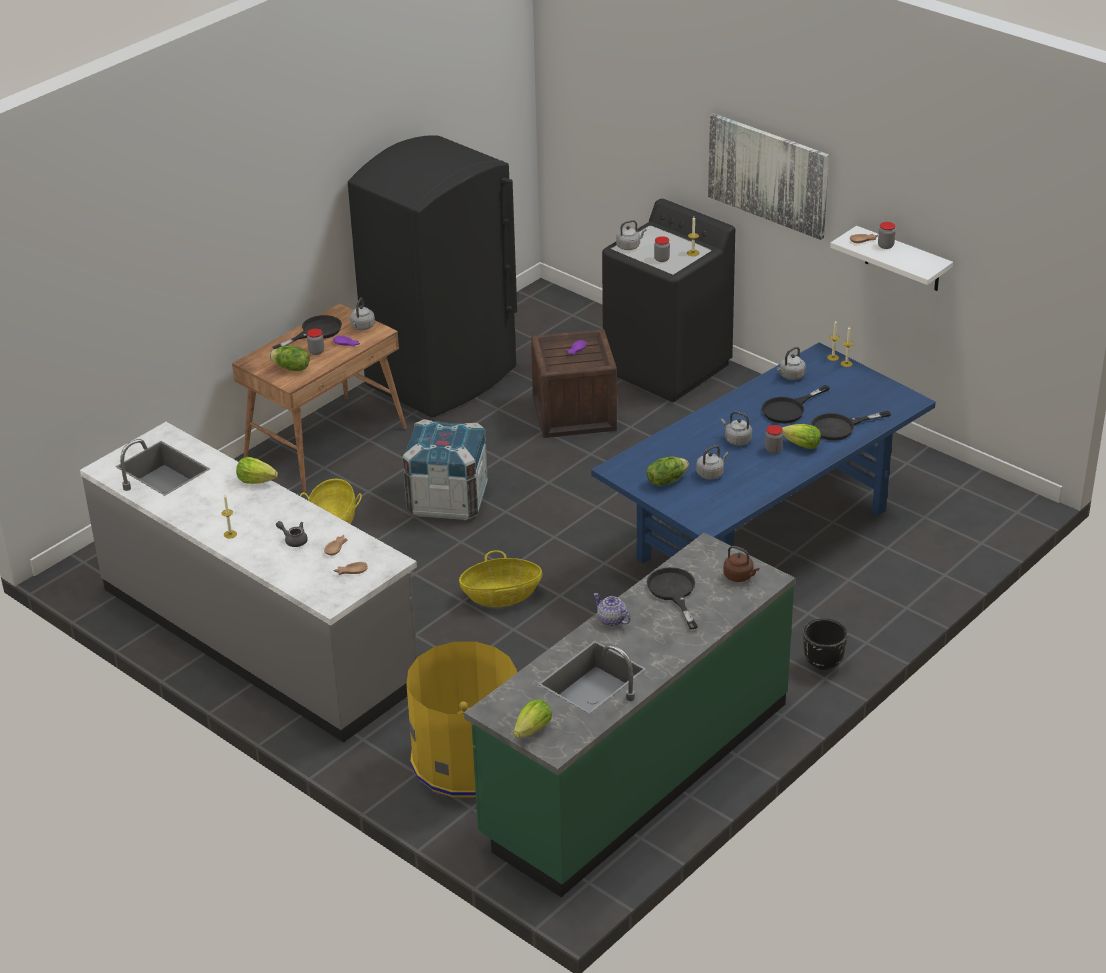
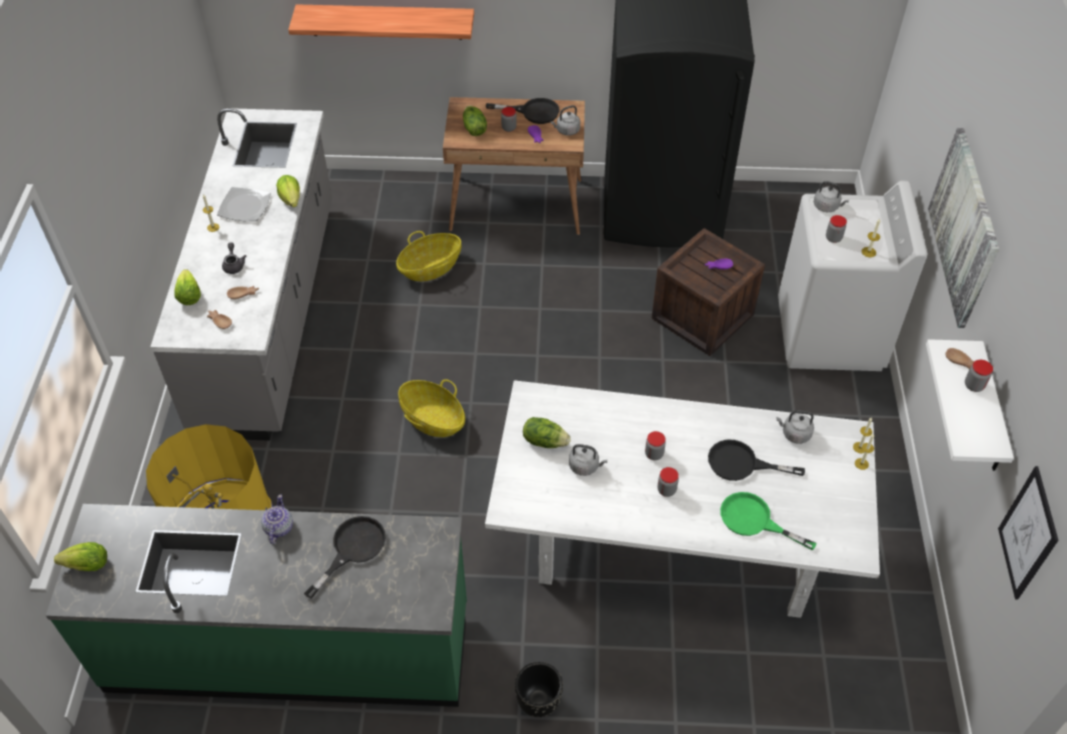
camera: 50 degrees right, 15 degrees up
crate [402,419,488,520] -> none
blue dining table [591,342,936,564] -> white dining table [485,380,880,618]
black washing machine [602,199,735,402] -> white washing machine [778,181,927,371]
grey kettle [721,411,752,446] -> jar [645,431,666,460]
brown kettle [723,546,759,582] -> none
lettuce [782,424,821,449] -> lettuce moved to [174,269,201,305]
black frying pan [811,410,891,440] -> green frying pan [720,492,816,550]
none -> plate [217,187,271,221]
none -> shelf [288,4,474,40]
none -> picture [998,466,1059,600]

